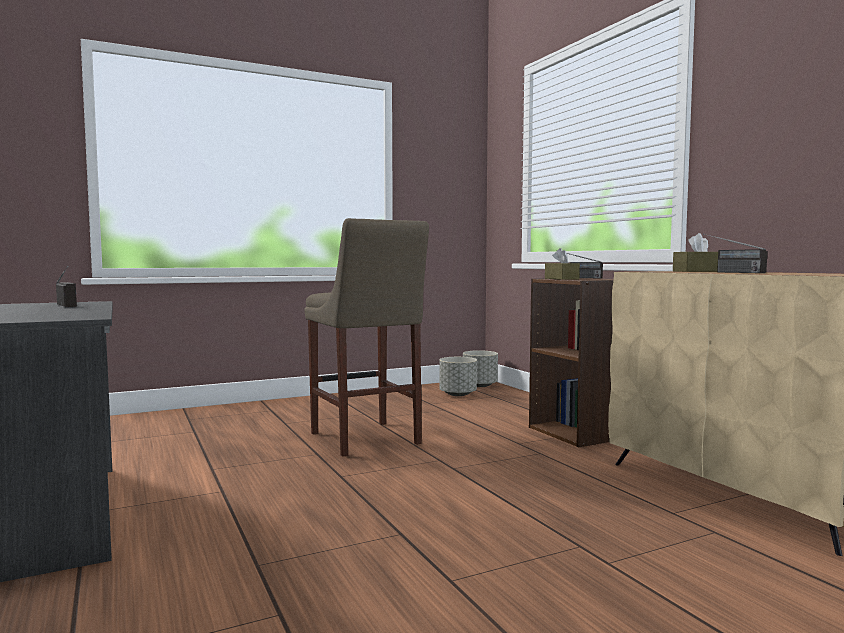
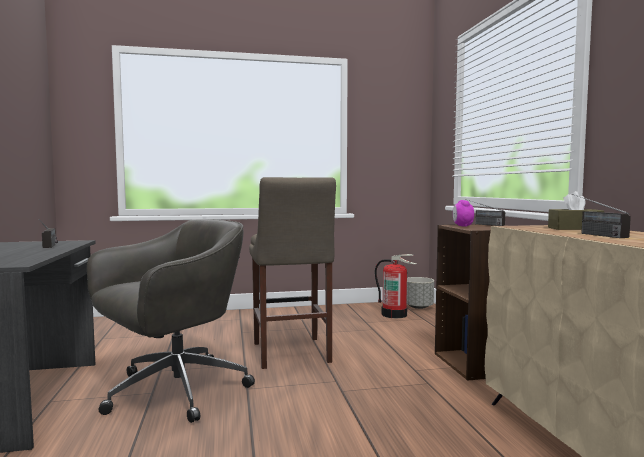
camera: 15 degrees right, 0 degrees up
grey planter [439,357,477,396] -> fire extinguisher [375,254,416,318]
brown tissue box [545,248,580,280] -> alarm clock [453,200,474,226]
none -> grey office chair [87,219,255,423]

